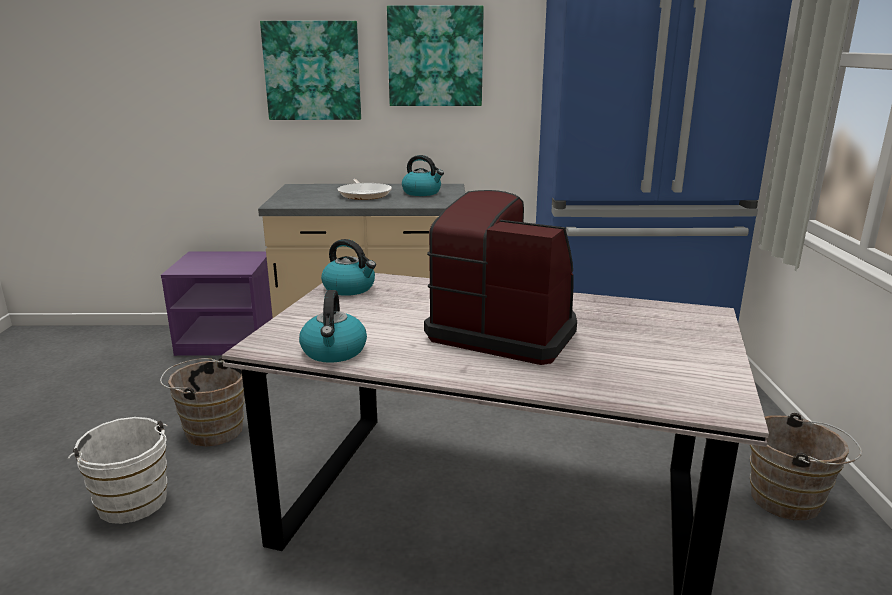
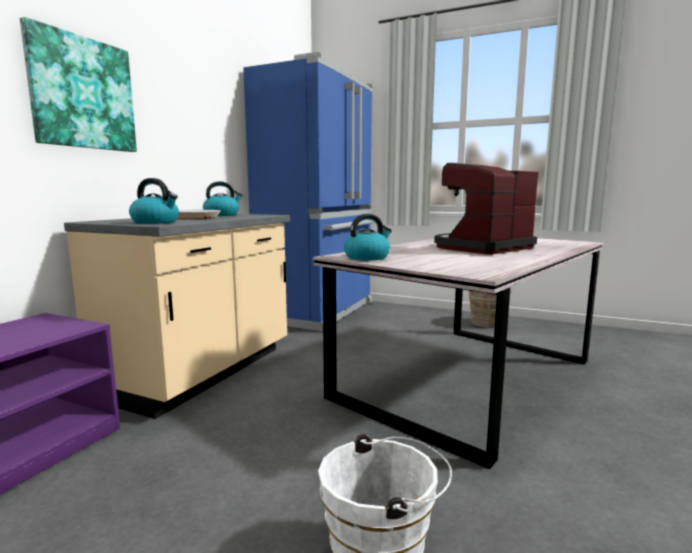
camera: 65 degrees left, 10 degrees down
brown bucket [160,357,245,446] -> none
kettle [299,290,367,363] -> kettle moved to [129,178,179,224]
picture [387,6,484,106] -> none

